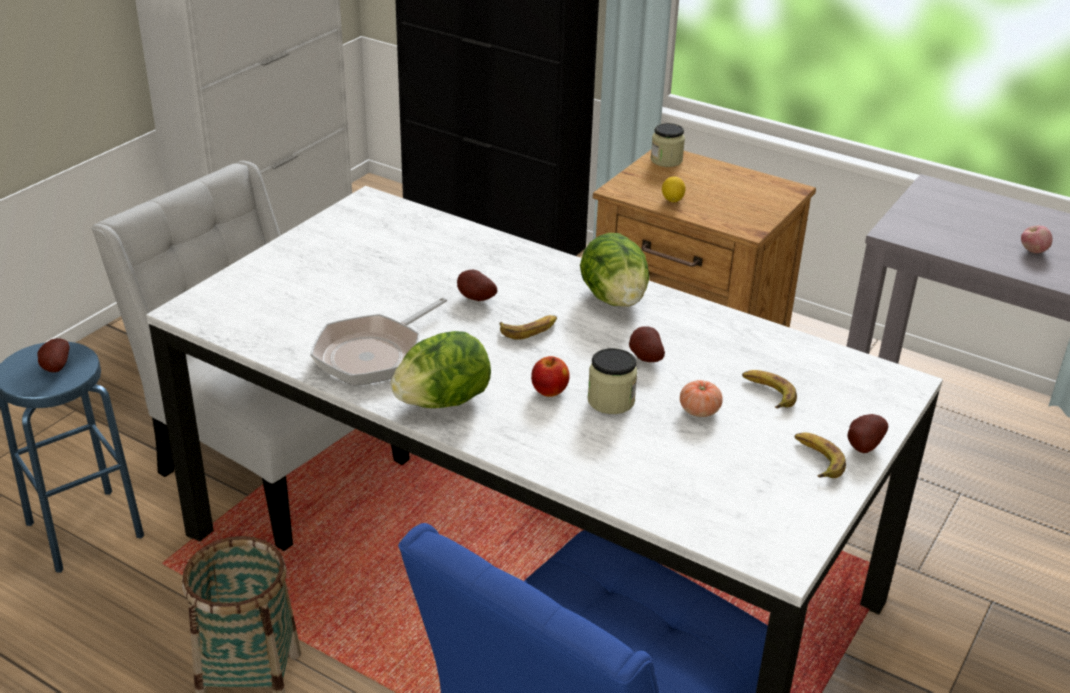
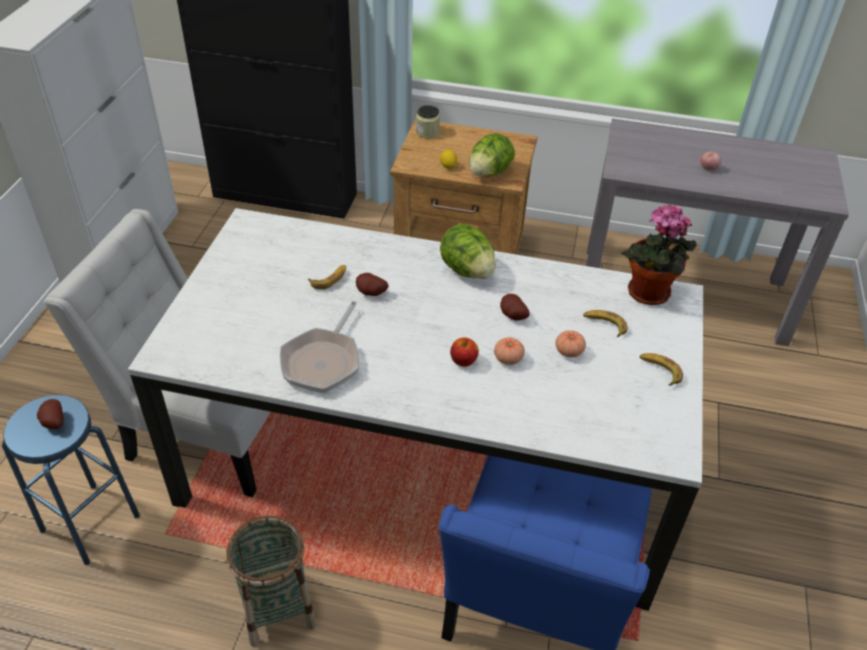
camera: 20 degrees left, 10 degrees up
lettuce [391,331,491,408] -> lettuce moved to [469,133,515,177]
banana [500,315,557,340] -> banana moved to [308,265,346,290]
jar [588,348,638,414] -> tomato [494,337,525,365]
potato [848,414,888,453] -> none
none -> potted plant [621,204,697,305]

